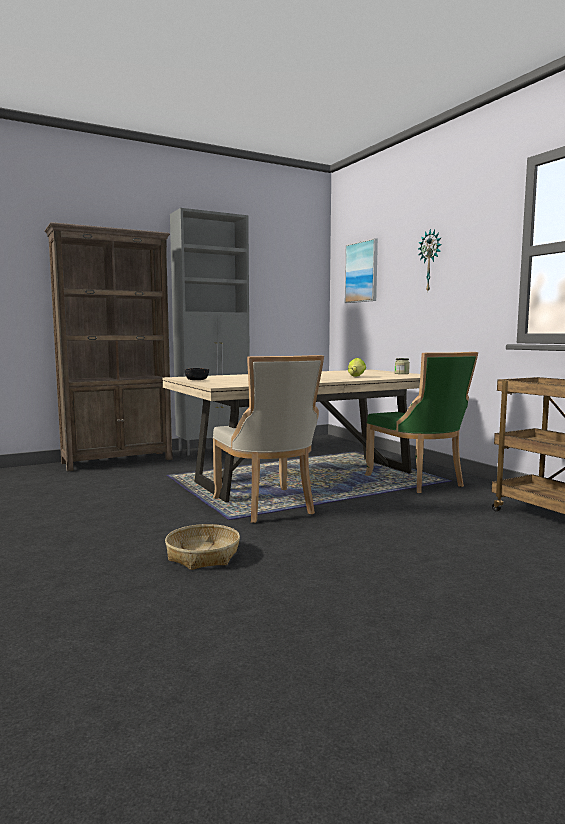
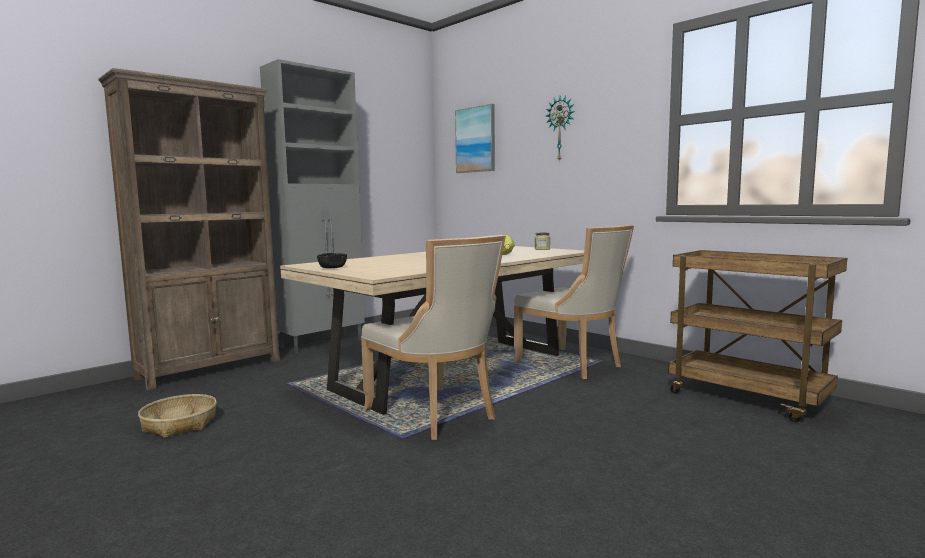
camera: 15 degrees left, 0 degrees up
basket [165,524,240,570] -> basket moved to [138,394,217,438]
green chair [365,352,478,493] -> beige chair [513,225,634,379]

